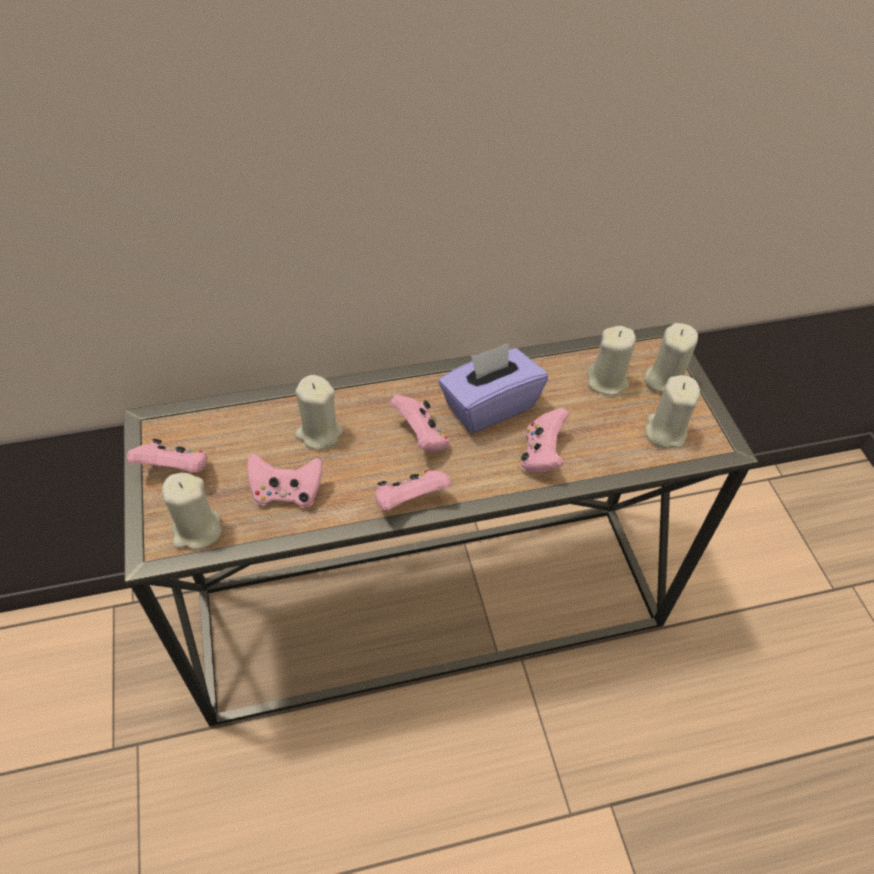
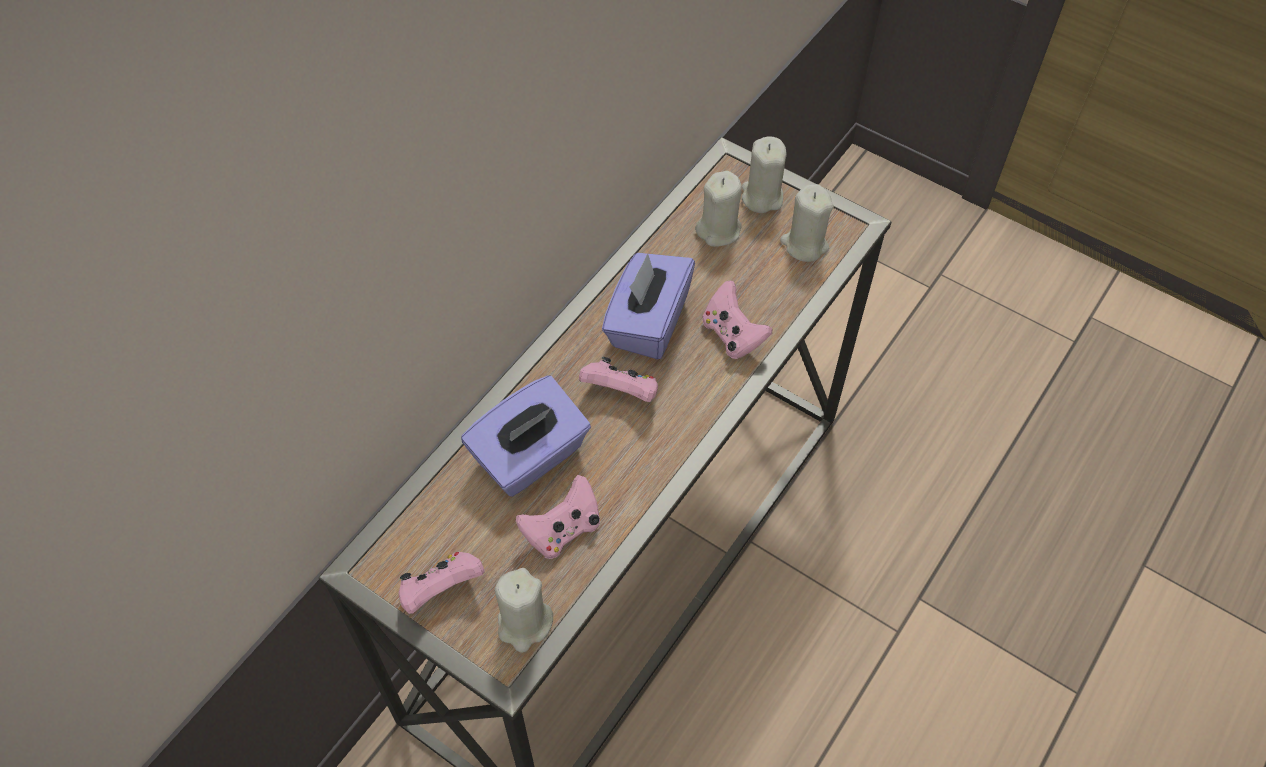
camera: 40 degrees left, 5 degrees up
beige candle [295,375,343,450] -> purple tissue box [461,375,591,497]
pink game controller [375,470,451,511] -> none

